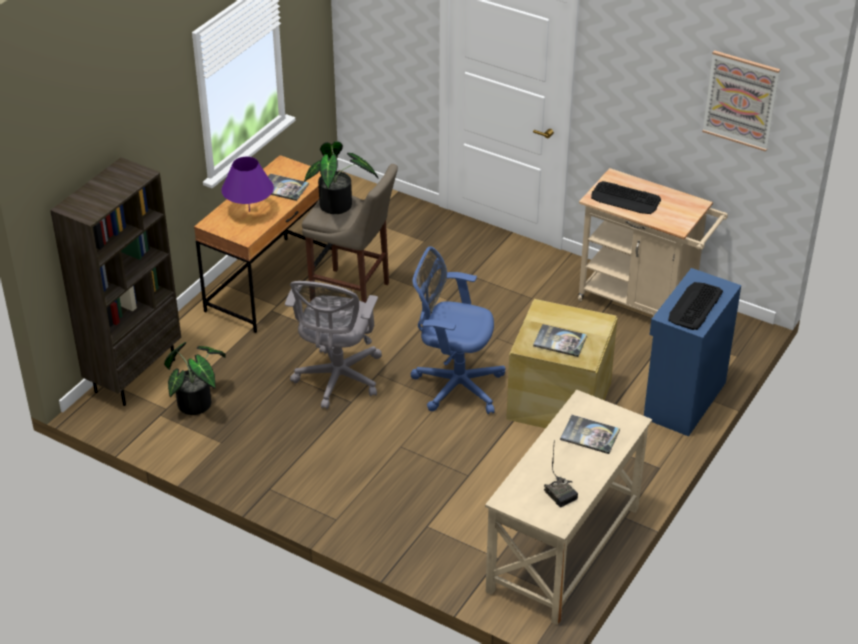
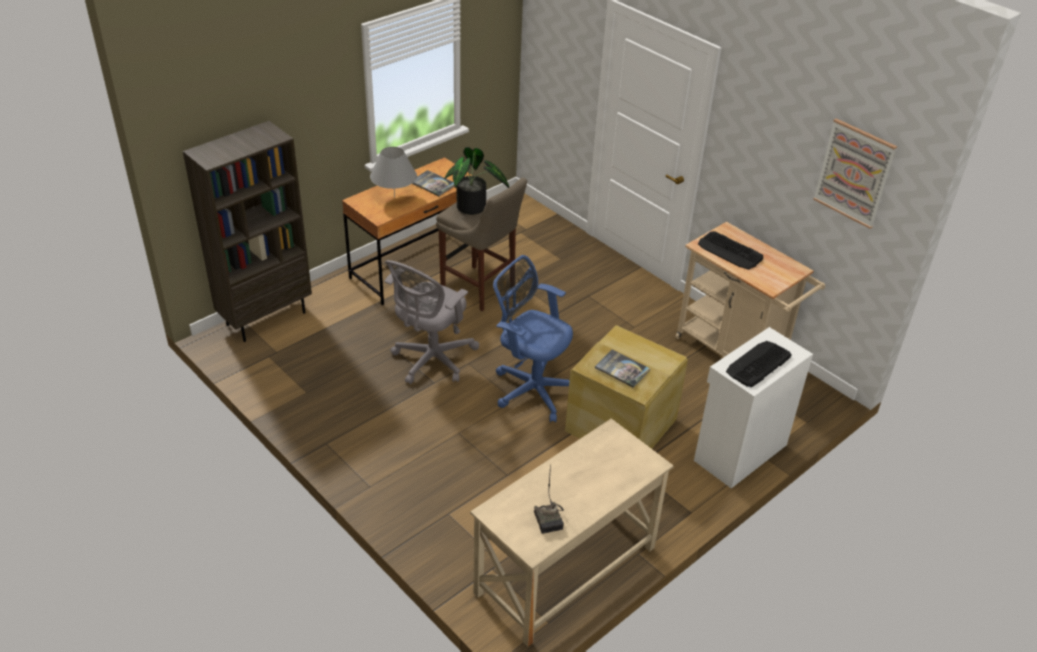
camera: 15 degrees right, 0 degrees up
potted plant [164,342,226,415] -> none
purple table lamp [221,157,274,212] -> grey table lamp [370,147,417,198]
book [560,415,620,454] -> none
blue cabinet [644,268,741,436] -> white cabinet [694,327,813,488]

